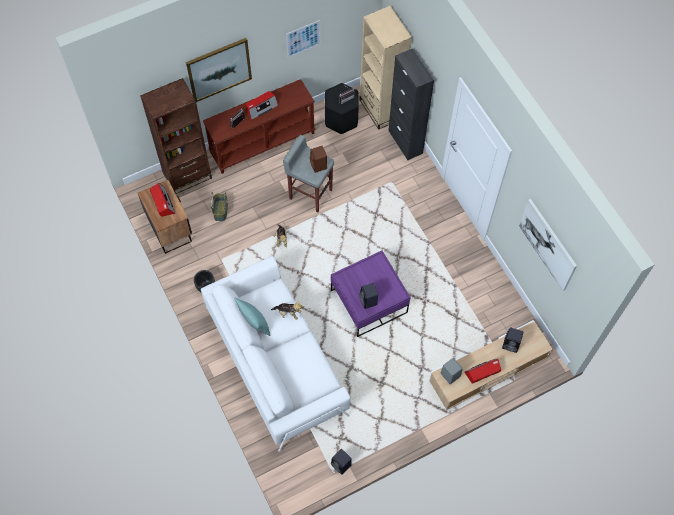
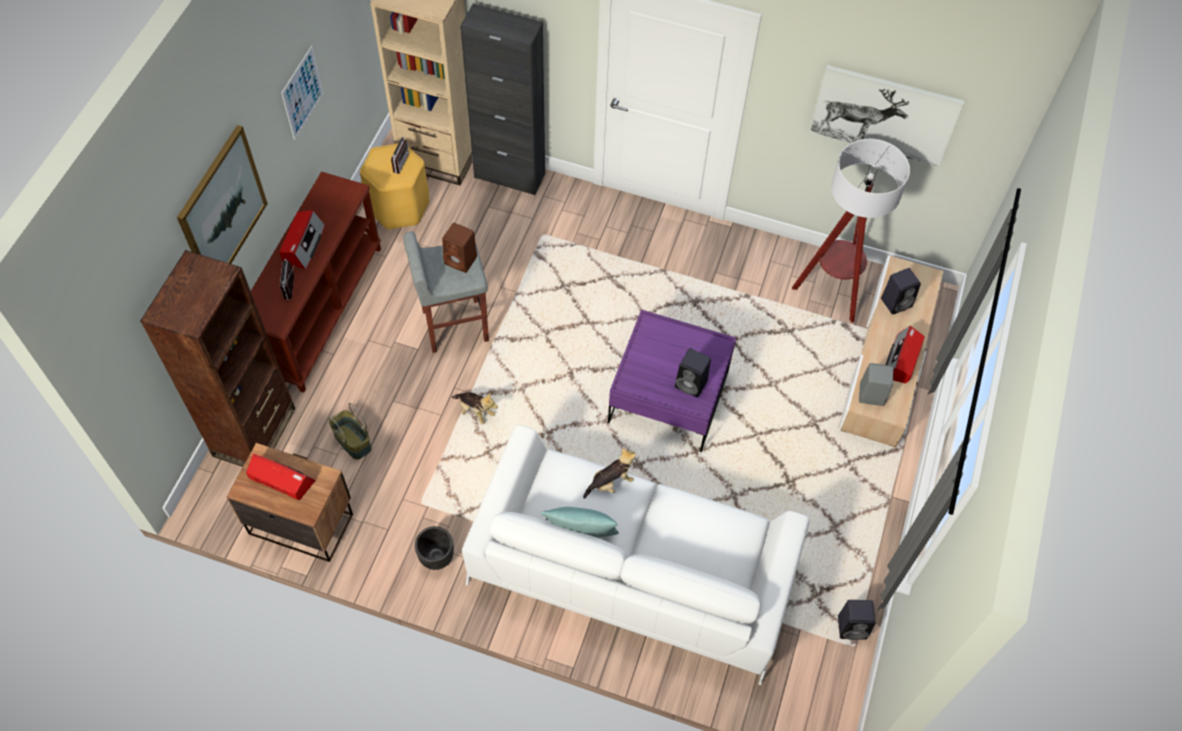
camera: 45 degrees left, 5 degrees down
black stool [325,83,359,134] -> yellow stool [360,144,429,230]
none -> floor lamp [792,139,910,323]

